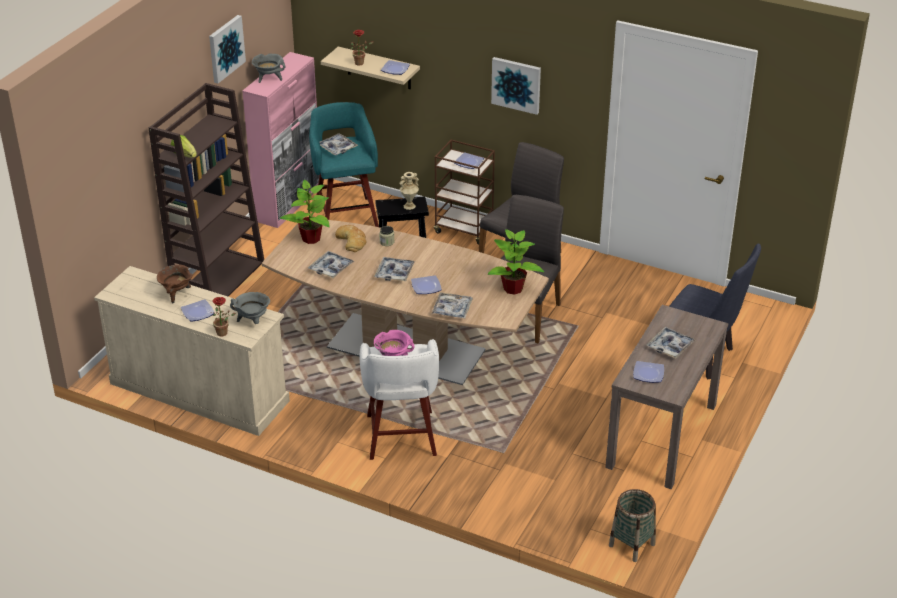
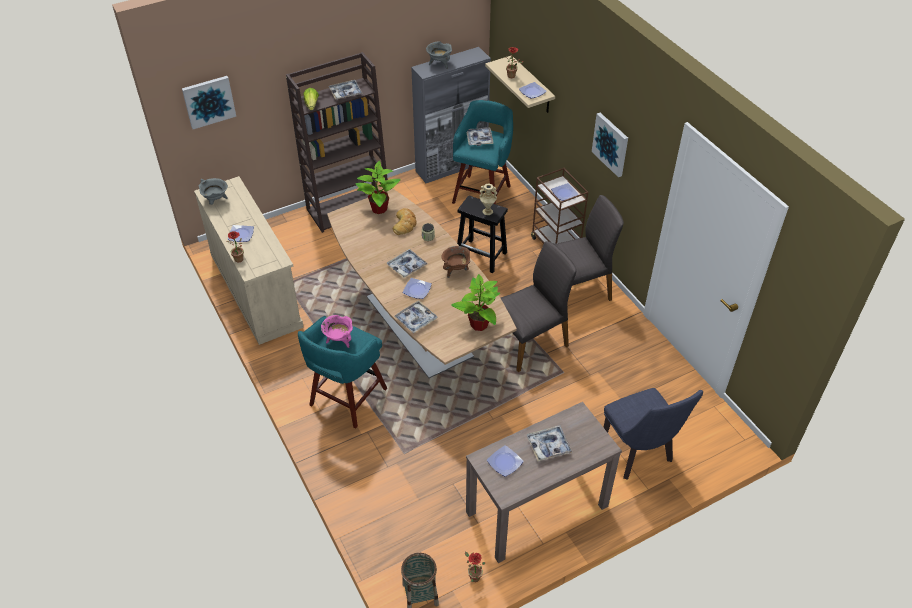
camera: 35 degrees right, 10 degrees up
brown cooking pot [157,265,193,303] -> brown cooking pot moved to [441,246,470,278]
picture [209,15,246,83] -> picture moved to [182,76,236,129]
grey cooking pot [230,292,270,324] -> grey cooking pot moved to [199,178,228,205]
pink cabinet [242,52,320,228] -> grey cabinet [411,47,491,183]
tray [308,251,355,278] -> tray moved to [329,80,363,100]
white stool [360,339,439,460] -> turquoise stool [298,316,387,428]
none -> potted plant [465,552,485,582]

